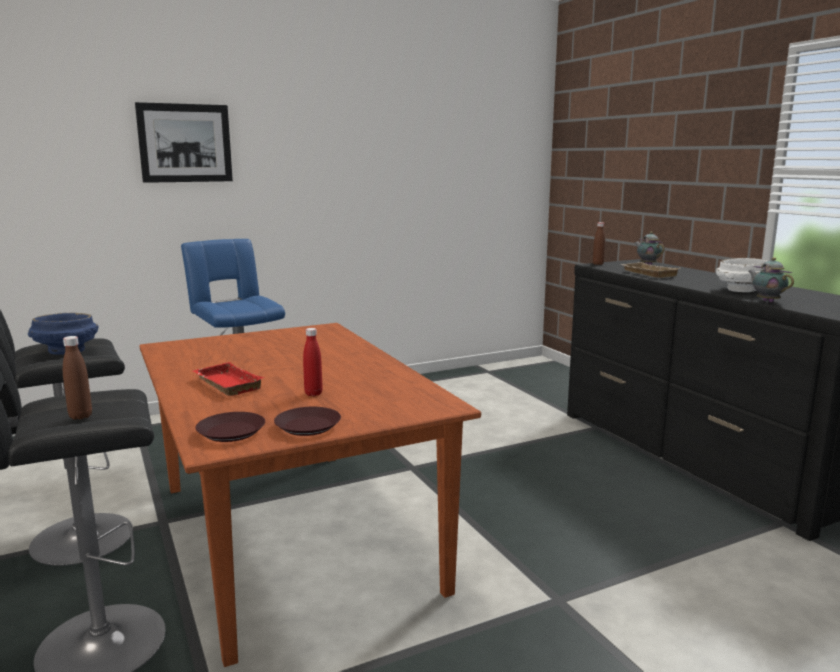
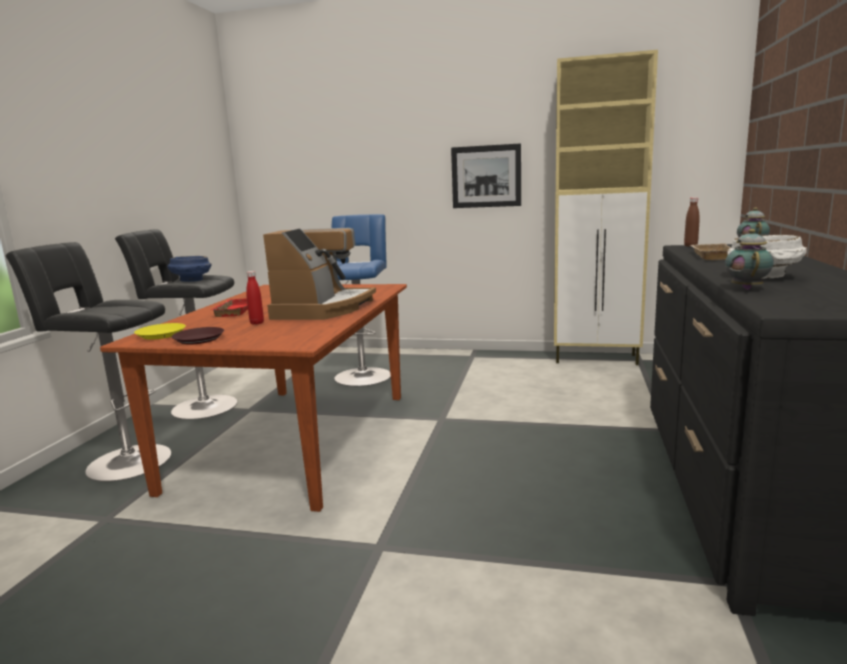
camera: 40 degrees right, 0 degrees up
brown bottle [63,336,92,420] -> none
picture [135,102,233,183] -> picture moved to [451,143,521,208]
brown plate [195,412,265,442] -> yellow plate [134,323,186,340]
none -> coffee machine [263,228,376,320]
none -> beige cabinet [554,50,658,365]

